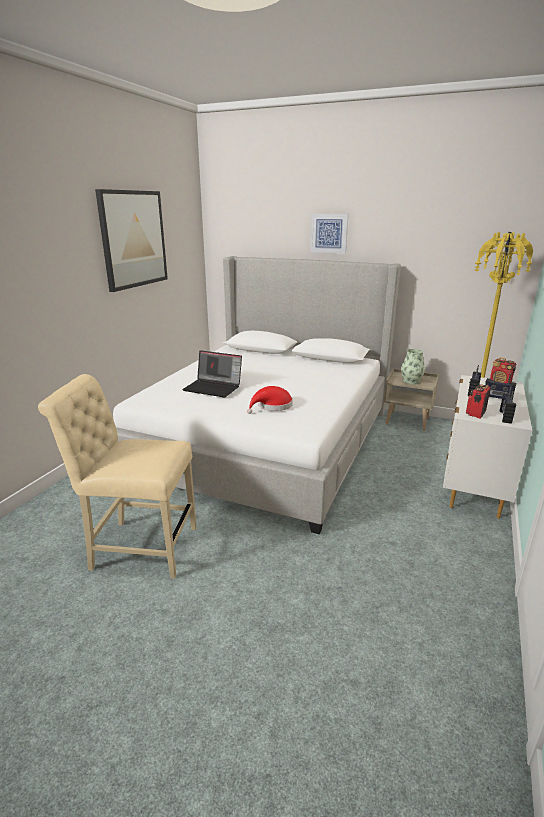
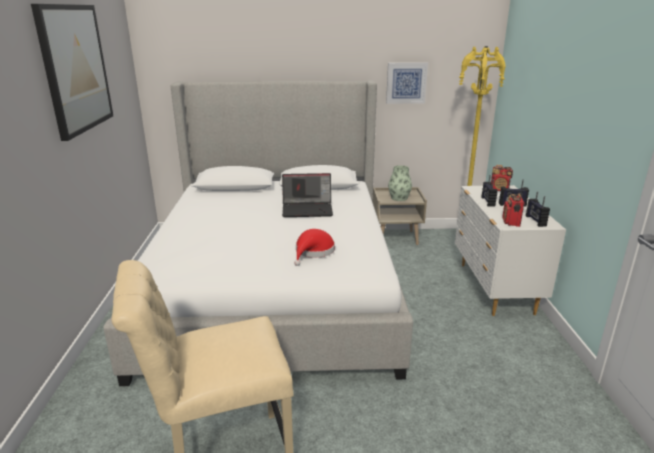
camera: 25 degrees left, 0 degrees up
laptop [182,350,242,397] -> laptop moved to [282,173,333,217]
picture [310,213,348,254] -> picture moved to [386,63,428,104]

